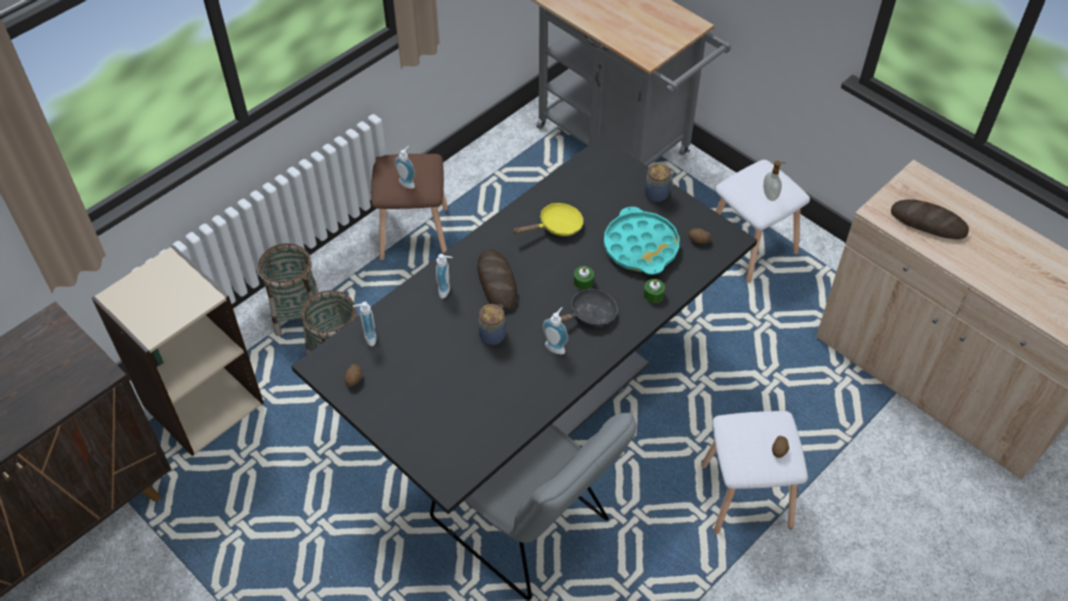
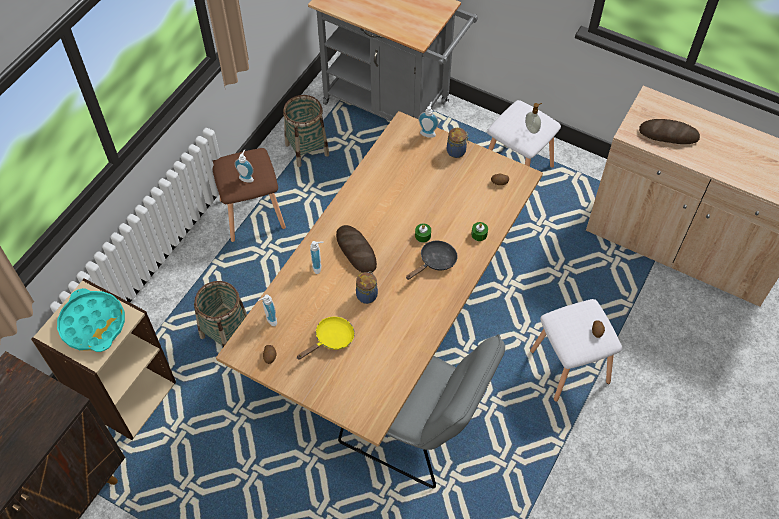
camera: 15 degrees left, 5 degrees up
basket [258,243,319,336] -> basket moved to [283,95,329,167]
black dining table [291,136,757,514] -> beige dining table [216,111,543,447]
yellow frying pan [512,203,584,236] -> yellow frying pan moved to [297,317,355,360]
soap dispenser [543,307,568,354] -> soap dispenser moved to [418,102,439,137]
turquoise tray [604,207,679,275] -> turquoise tray moved to [57,288,125,352]

